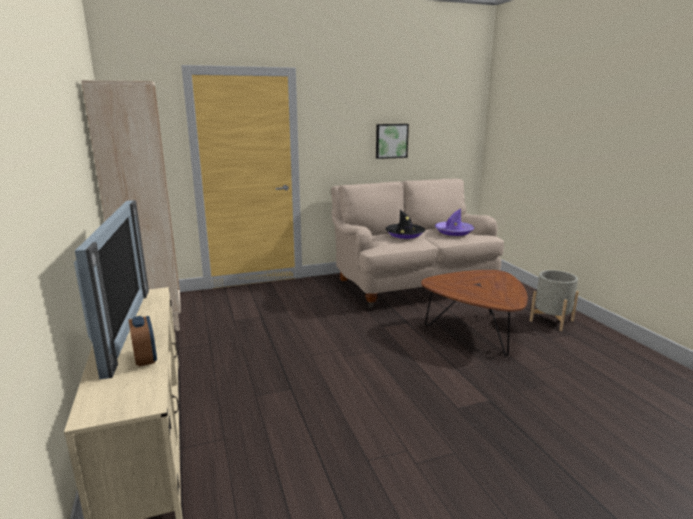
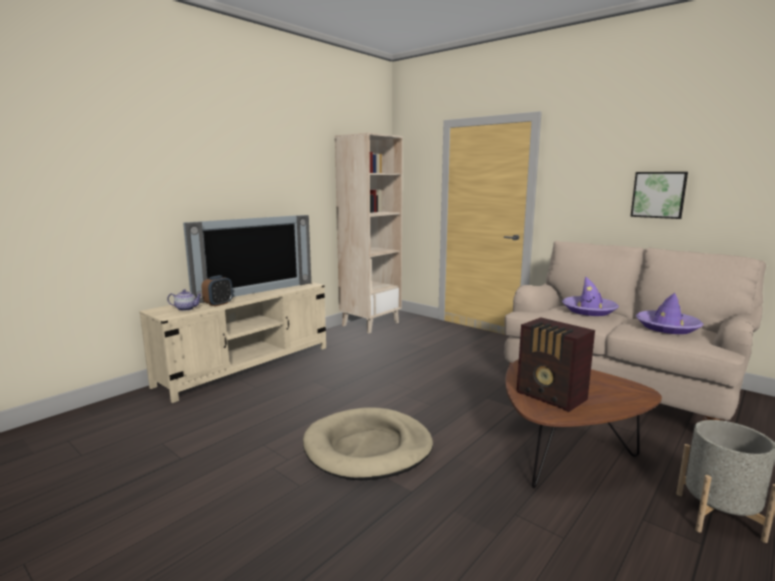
camera: 60 degrees right, 5 degrees down
black hat [385,210,425,239] -> purple hat [562,276,619,316]
none -> teapot [167,289,202,311]
none -> beige dog bed [303,408,433,480]
none -> radio [517,317,595,412]

